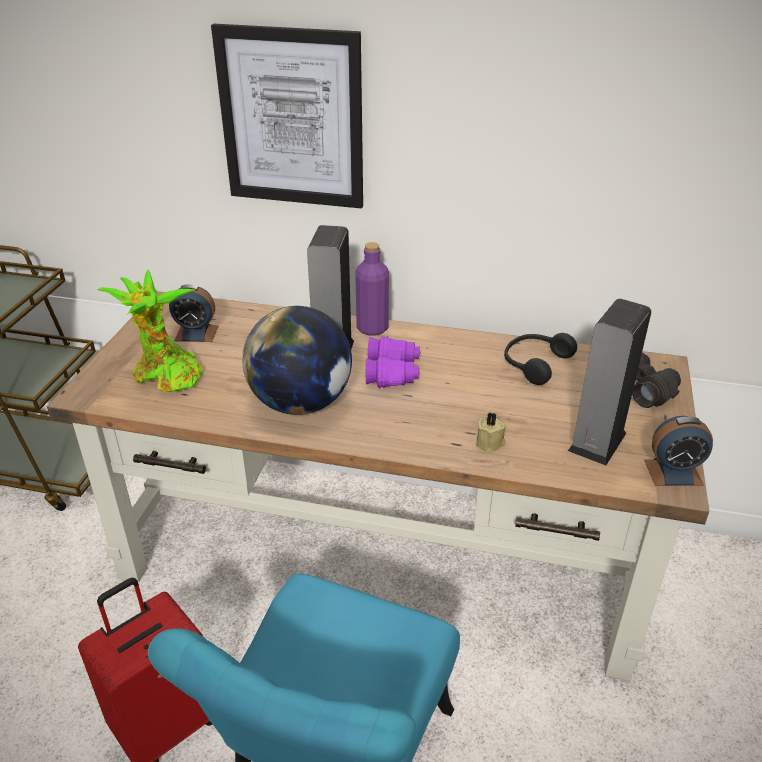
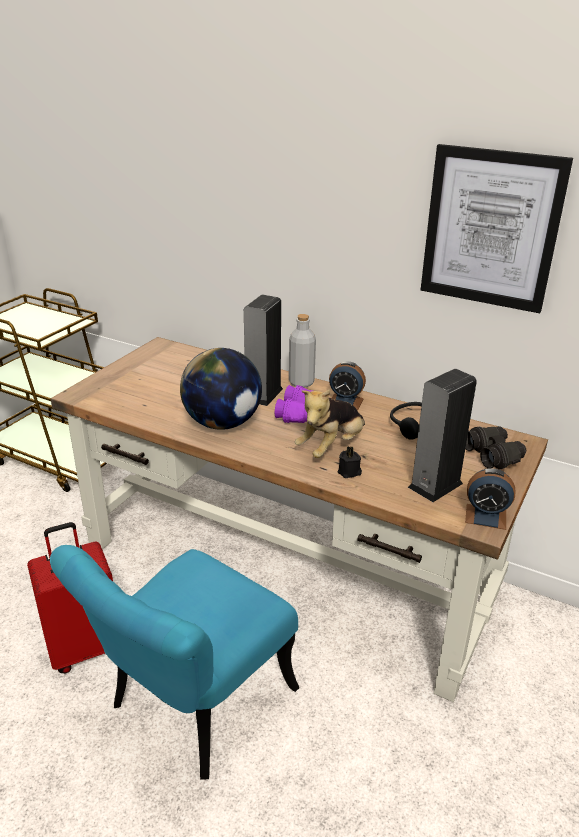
camera: 15 degrees right, 5 degrees down
potted plant [97,270,202,392] -> none
alarm clock [169,284,218,342] -> alarm clock moved to [329,361,366,410]
picture [211,24,363,209] -> picture moved to [421,144,573,313]
purple bottle [355,242,389,336] -> grey bottle [289,314,316,388]
beige candle [476,412,506,453] -> black candle [338,446,362,478]
none -> plush toy [295,389,365,458]

